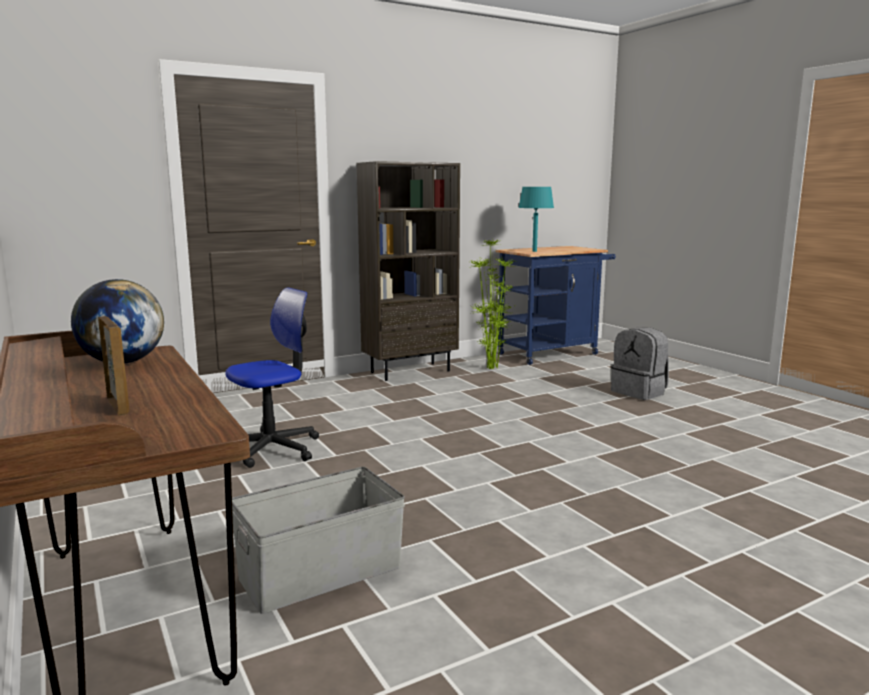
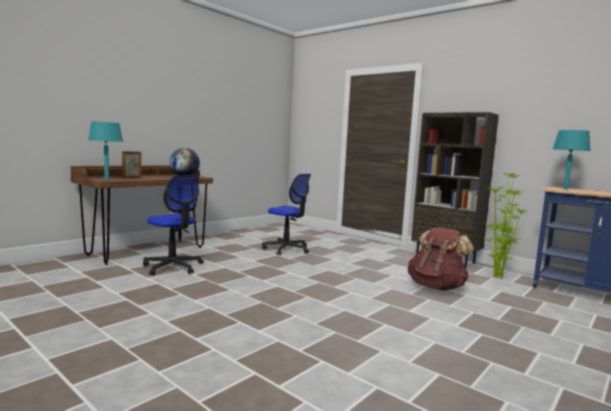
camera: 70 degrees right, 5 degrees down
grey storage box [232,467,405,614] -> office chair [143,175,204,275]
grey backpack [611,327,669,400] -> none
none -> turquoise table lamp [89,121,123,180]
none -> brown backpack [408,227,474,291]

